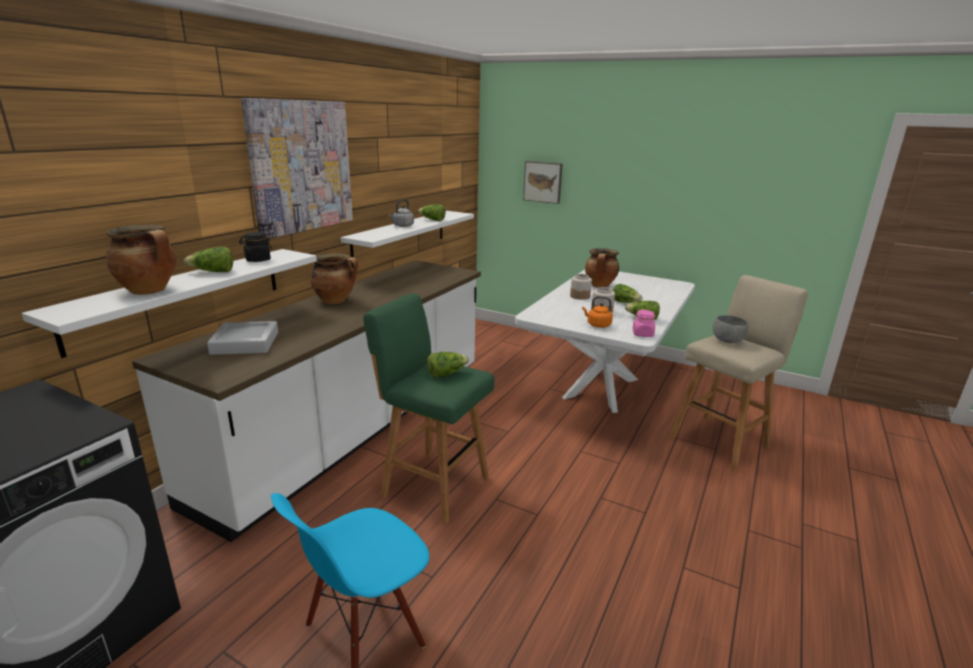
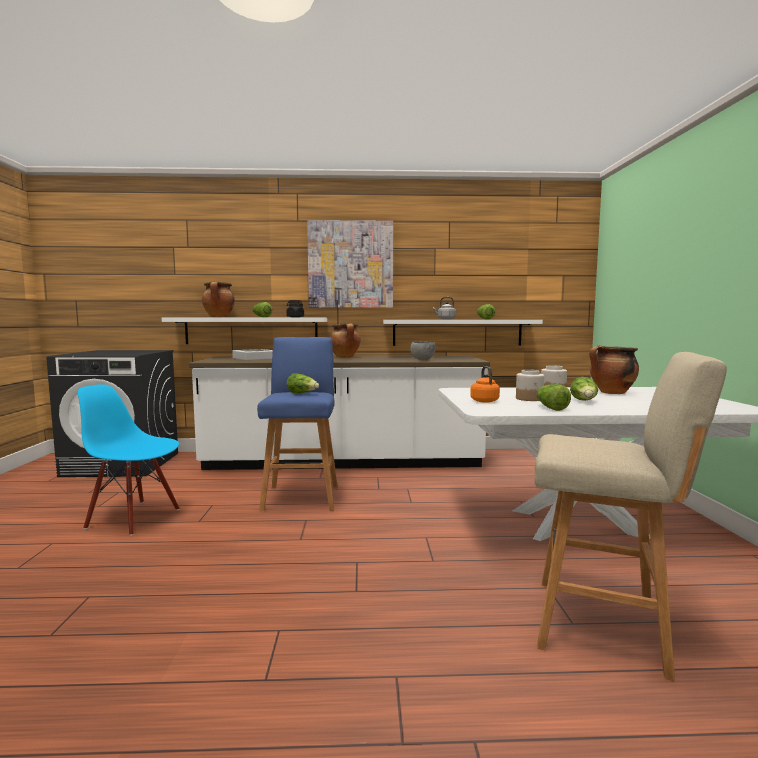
camera: 60 degrees right, 15 degrees down
green stool [363,293,494,524] -> blue stool [257,337,338,512]
picture [523,161,563,204] -> none
pink jar [633,310,655,337] -> none
grey bowl [713,315,748,343] -> grey bowl moved to [410,341,435,360]

